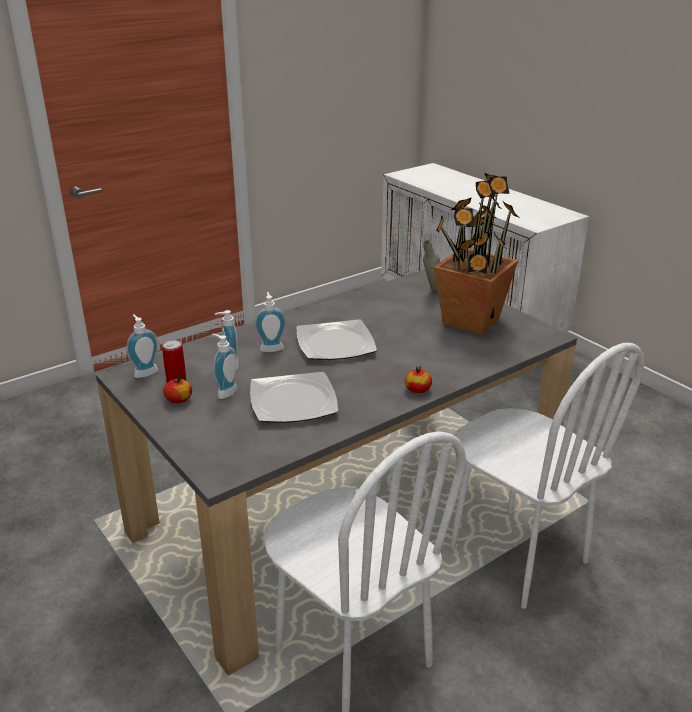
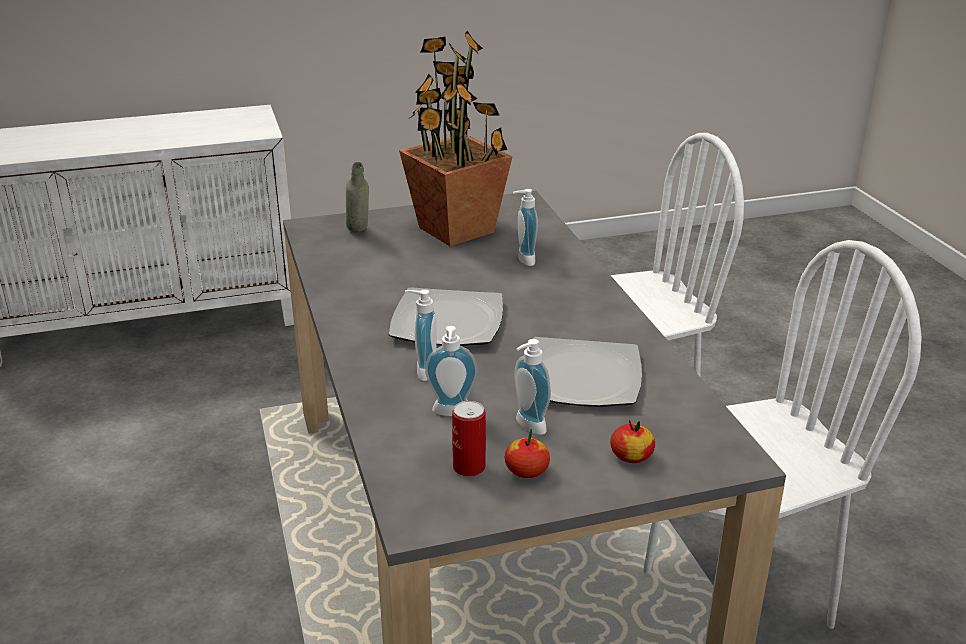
camera: 70 degrees left, 0 degrees up
soap dispenser [126,314,158,378] -> soap dispenser moved to [513,189,538,266]
apple [405,366,432,393] -> apple moved to [610,420,655,463]

